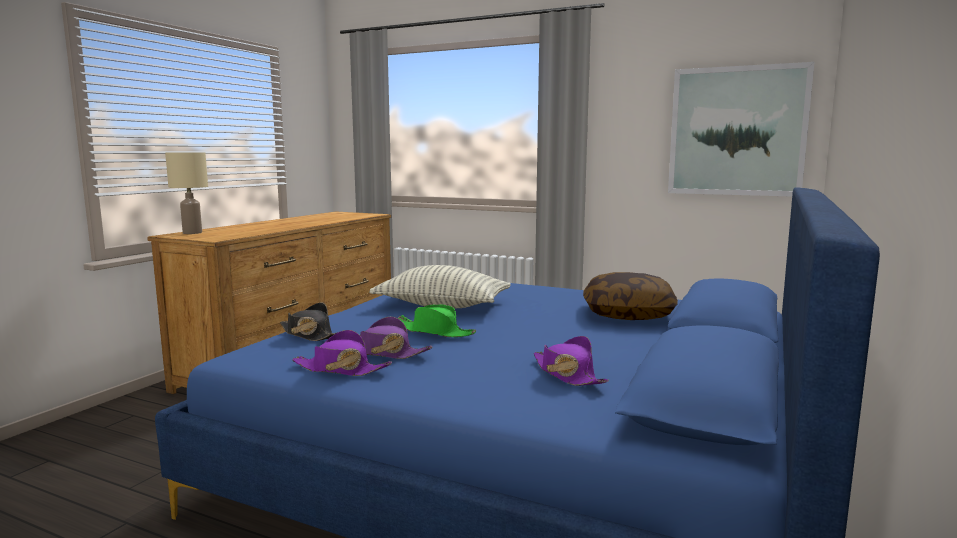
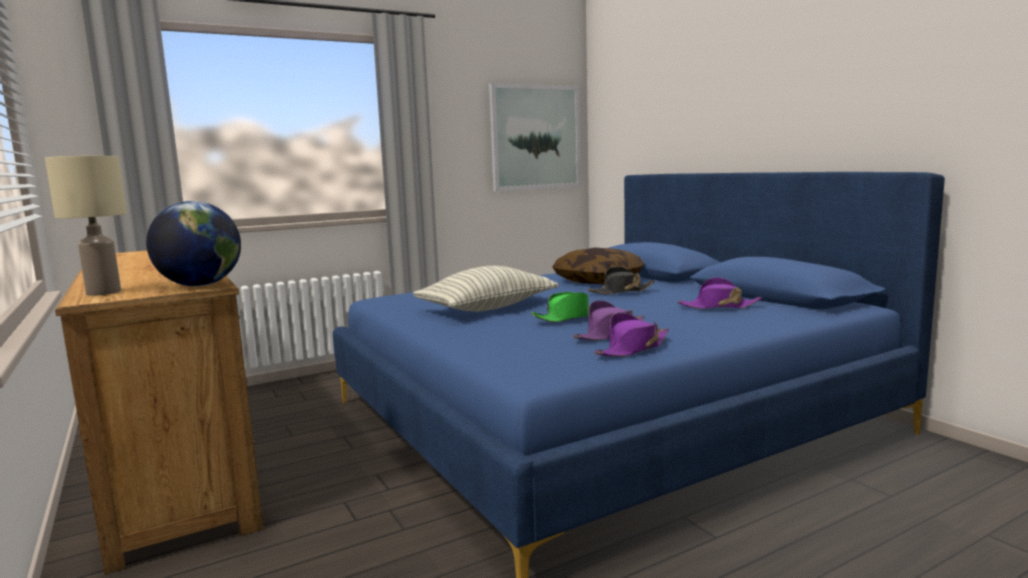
camera: 55 degrees left, 0 degrees up
black hat [280,302,338,341] -> black hat moved to [587,266,655,294]
none -> globe [146,201,241,286]

